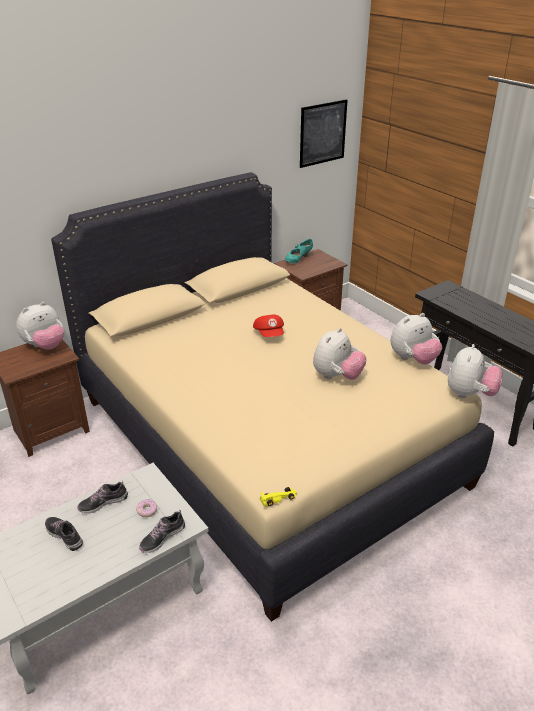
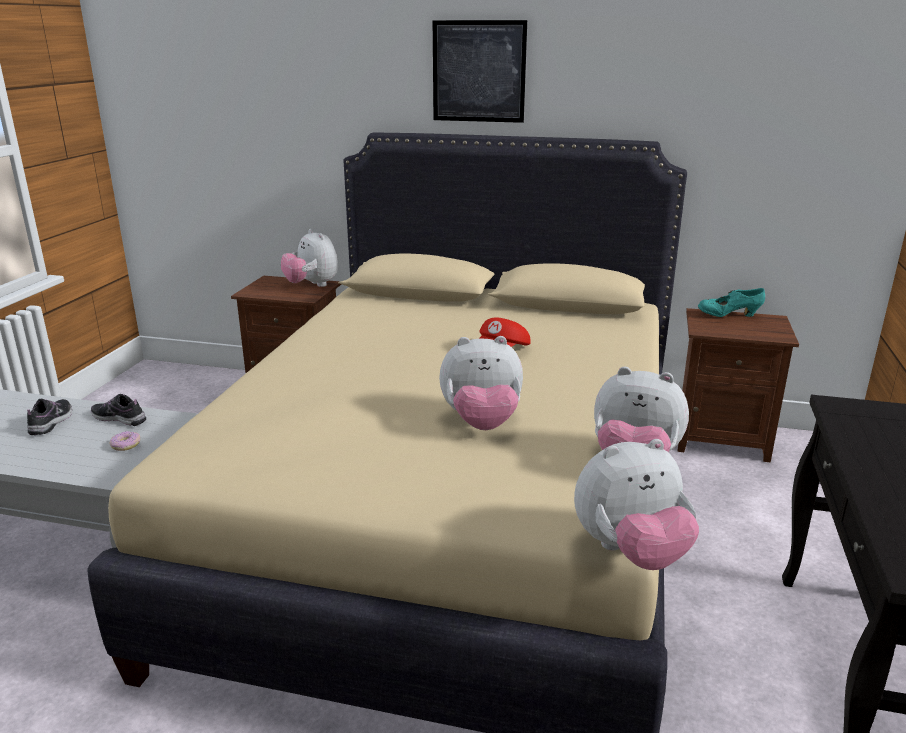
camera: 50 degrees right, 10 degrees down
plush toy [16,302,64,350] -> plush toy turned 45 degrees clockwise [281,229,338,287]
shoe [139,510,185,553] -> none
yellow toy car [260,487,297,507] -> none
picture [300,99,347,168] -> picture moved to [433,20,527,123]

